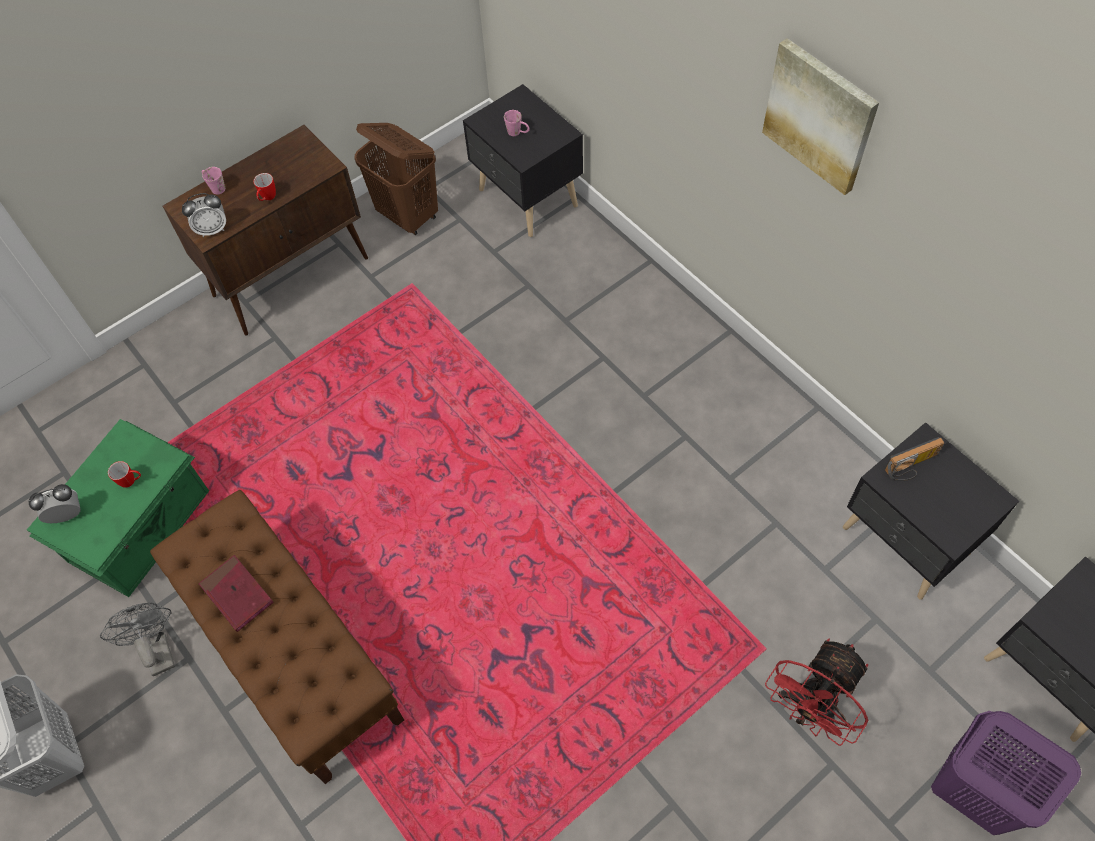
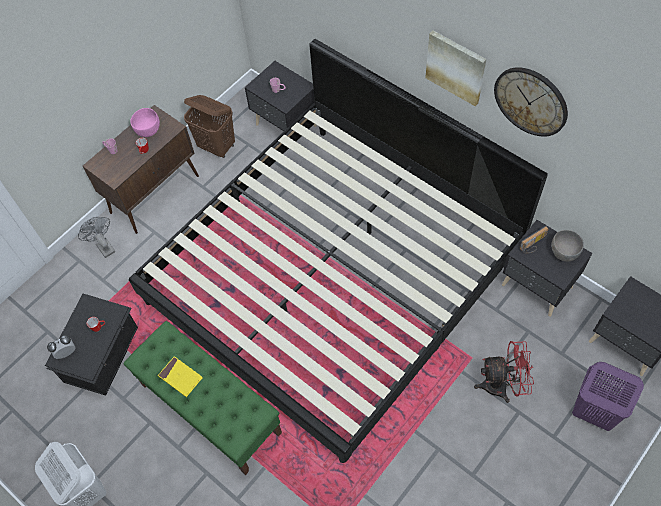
camera: 10 degrees left, 0 degrees up
green storage box [27,419,209,597] -> black storage box [45,294,138,396]
grey fan [100,603,175,676] -> grey fan moved to [78,217,115,258]
brown bench [150,490,404,784] -> green bench [123,321,282,475]
alarm clock [182,193,226,237] -> none
red book [198,555,274,632] -> yellow book [158,356,203,397]
red fan [765,638,868,746] -> red fan turned 120 degrees counterclockwise [474,341,534,403]
none -> bed [129,39,548,463]
none -> pink bowl [130,108,160,137]
none -> wall clock [494,67,568,137]
none -> grey bowl [551,230,584,262]

